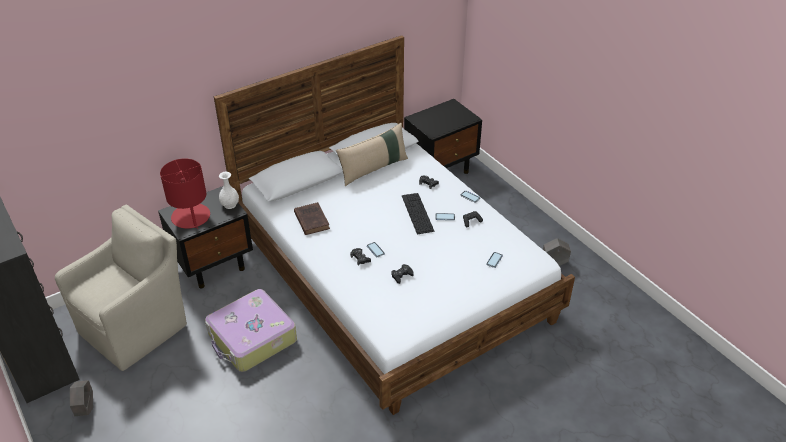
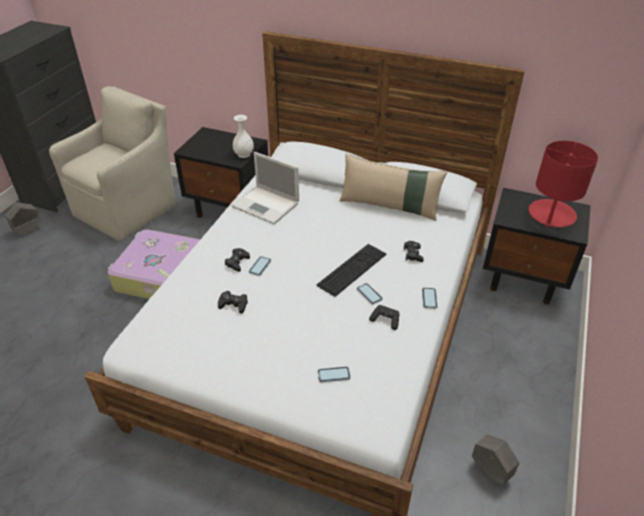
camera: 55 degrees right, 0 degrees up
beige armchair [55,205,187,371] -> beige armchair turned 60 degrees counterclockwise [49,86,176,241]
red table lamp [160,158,210,229] -> red table lamp moved to [529,141,598,228]
brown book [294,202,330,235] -> laptop [232,152,299,225]

